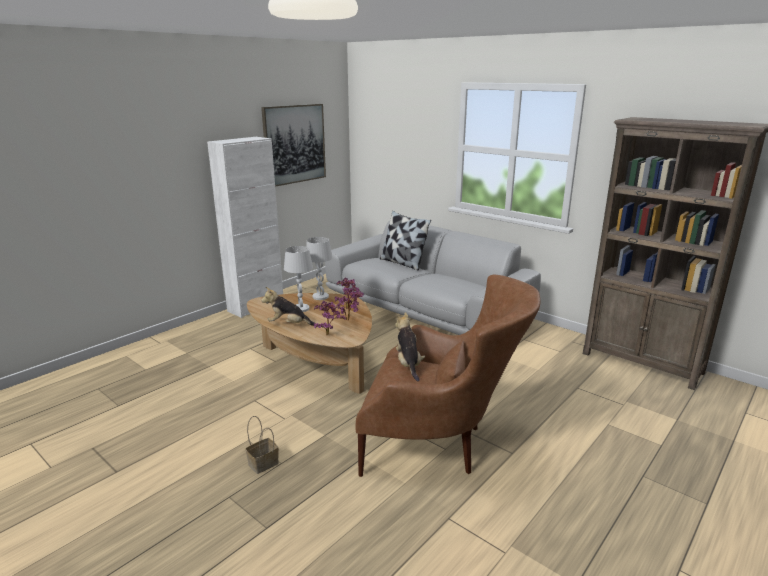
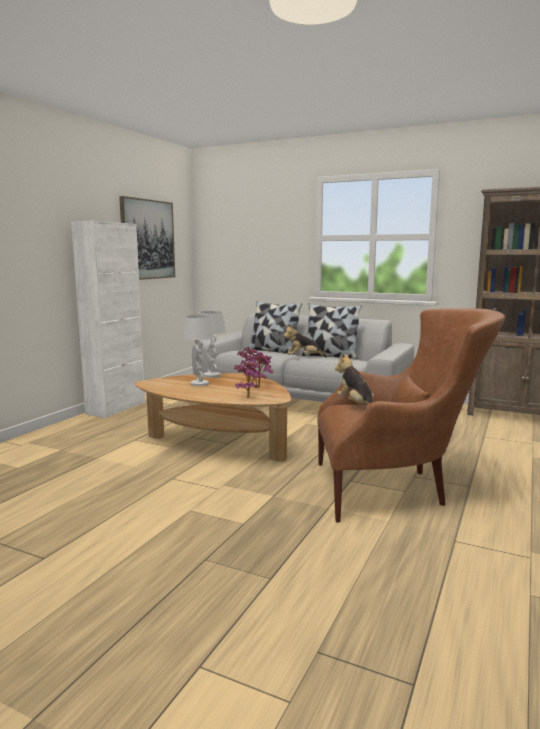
camera: 15 degrees left, 10 degrees down
basket [245,416,279,474] -> none
plush toy [261,287,314,326] -> plush toy moved to [283,325,327,357]
none -> pillow [302,303,362,359]

